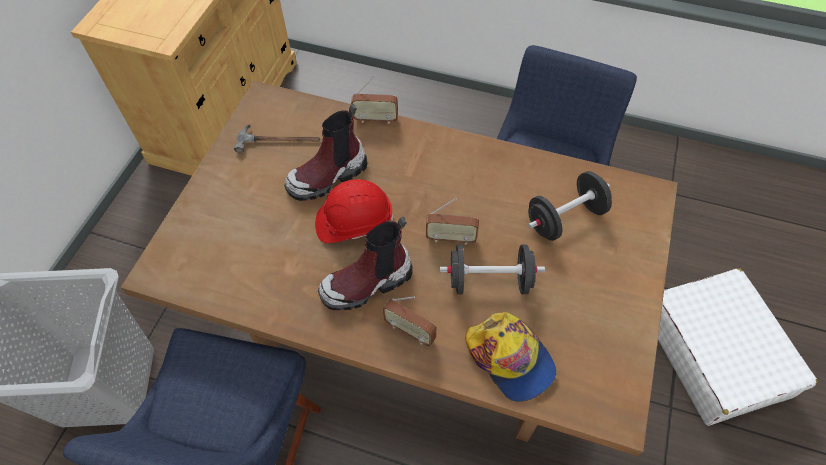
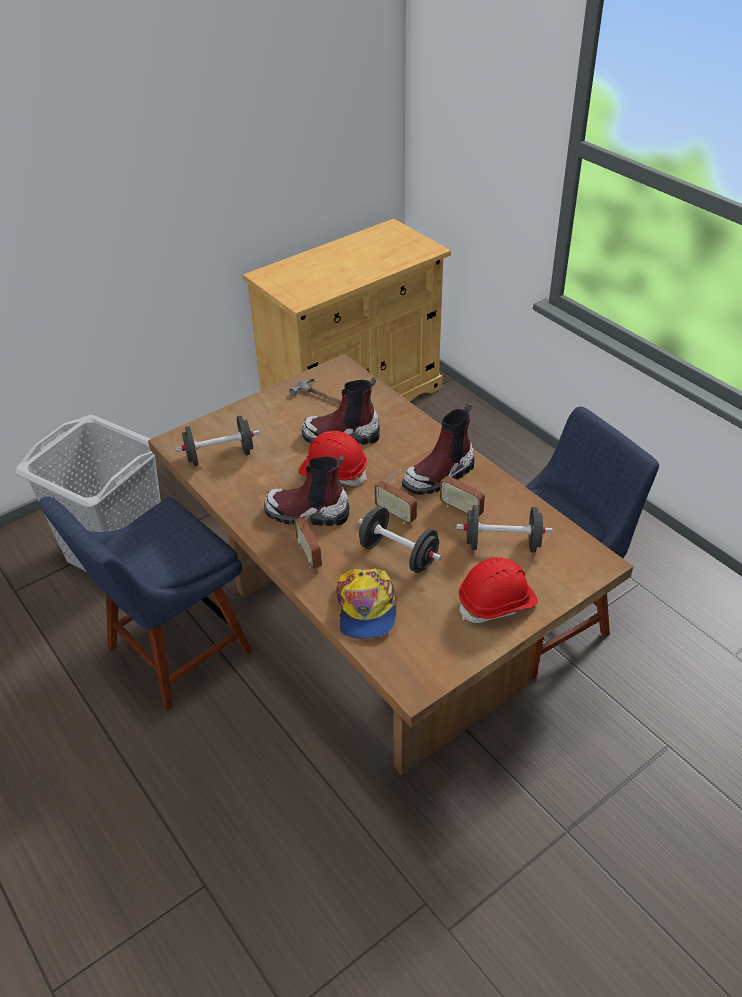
camera: 35 degrees right, 15 degrees down
radio [351,75,398,124] -> radio moved to [440,464,485,516]
white suitcase [658,269,818,426] -> none
none -> black dumbbell [175,416,260,466]
none -> boot [402,402,475,495]
none -> red hard hat [459,557,538,623]

